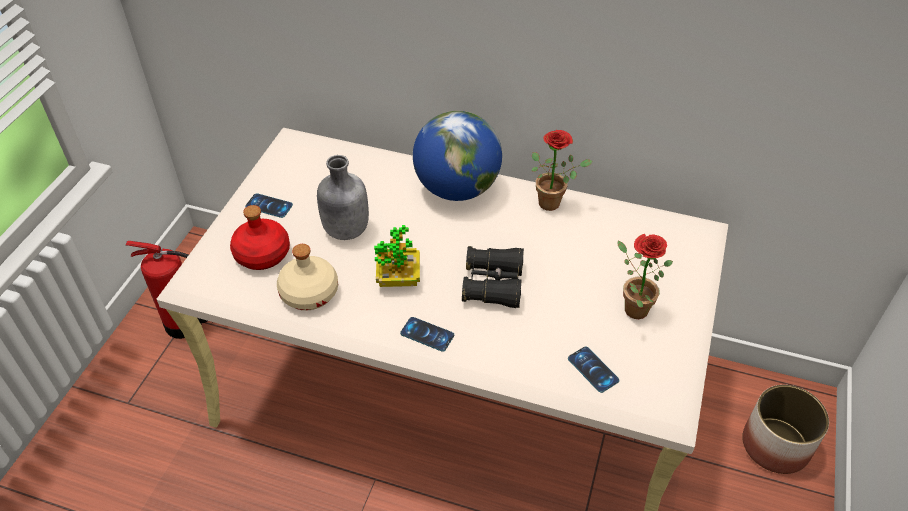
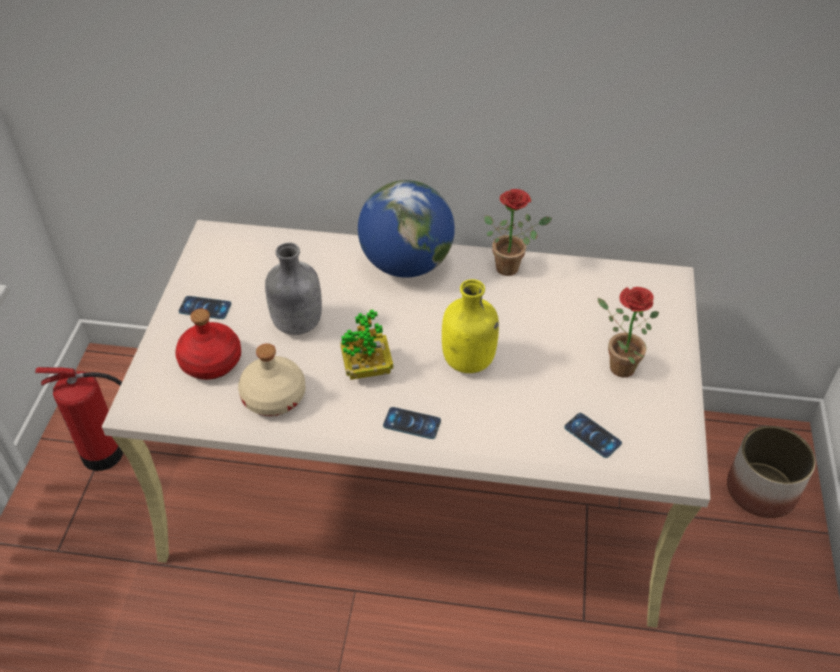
camera: 10 degrees left, 0 degrees up
black binoculars [462,246,524,308] -> yellow bottle [442,279,499,373]

